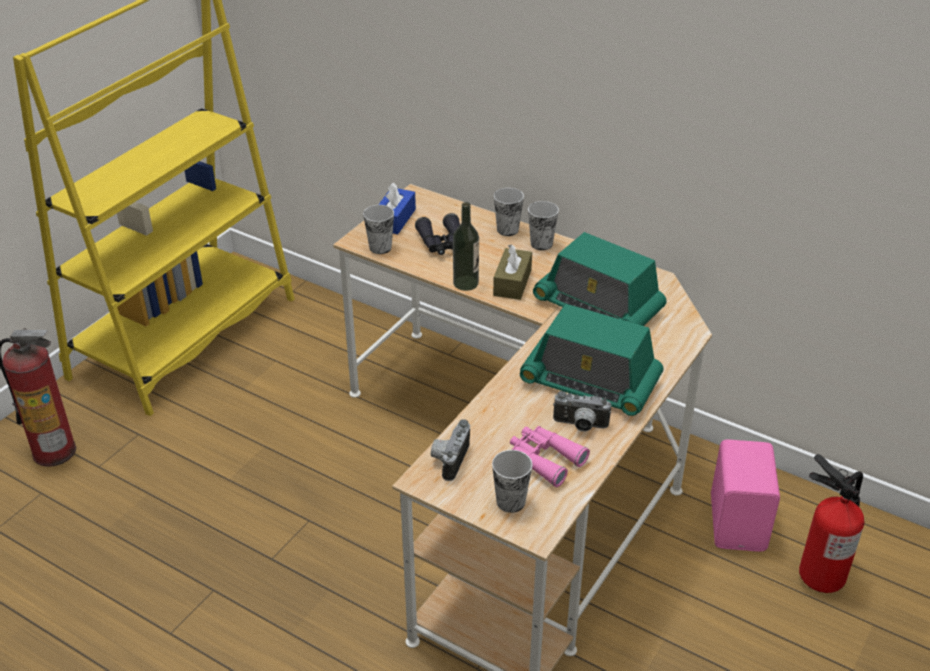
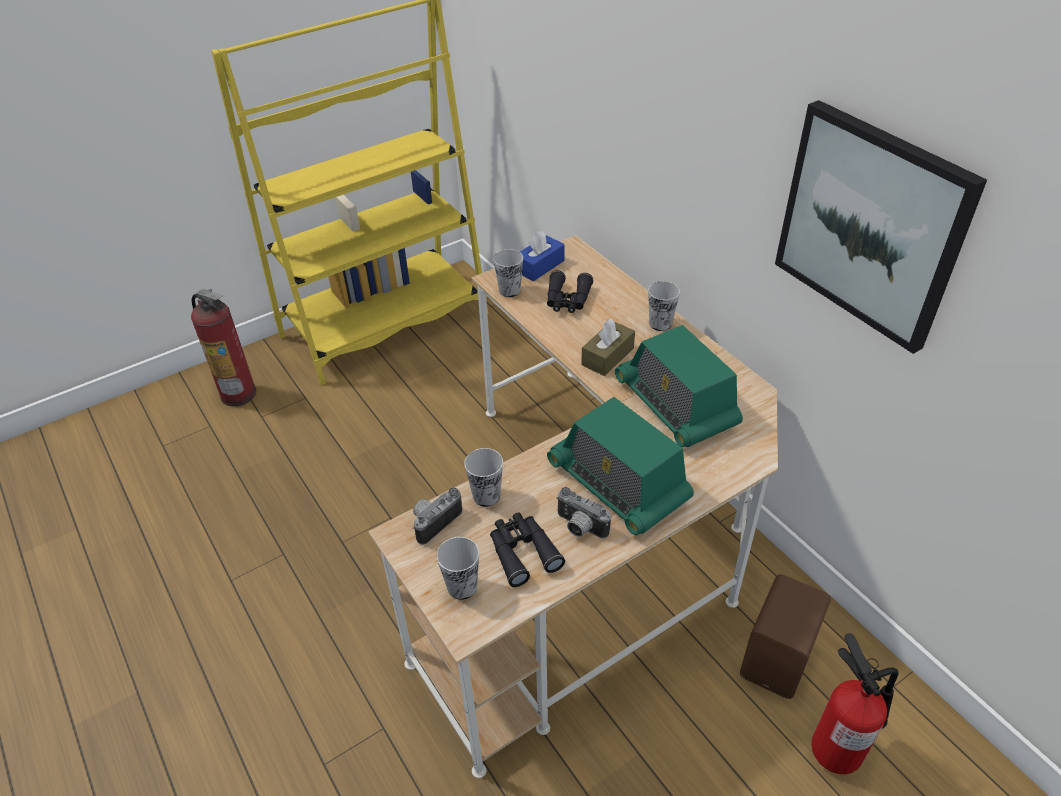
camera: 25 degrees right, 5 degrees up
bottle [453,202,479,291] -> none
cup [494,188,524,236] -> cup moved to [464,448,503,507]
pink binoculars [510,426,590,487] -> black binoculars [490,512,565,587]
pink speaker [711,440,780,552] -> brown speaker [740,574,831,699]
none -> picture [775,100,987,354]

